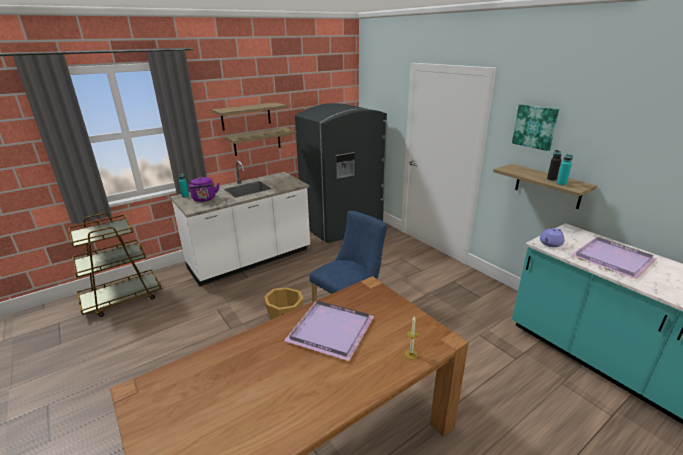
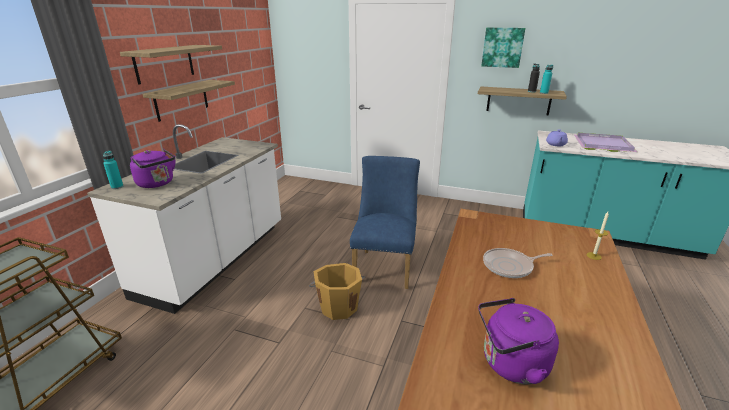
camera: 35 degrees left, 0 degrees up
purple tray [284,301,374,361] -> frying pan [483,248,552,278]
grey fridge [295,103,388,243] -> none
none -> purple kettle [478,298,559,385]

